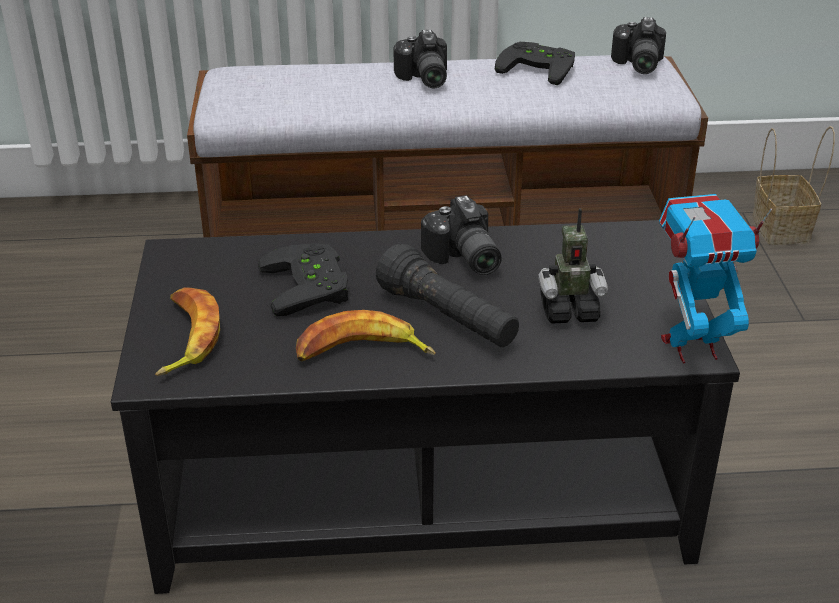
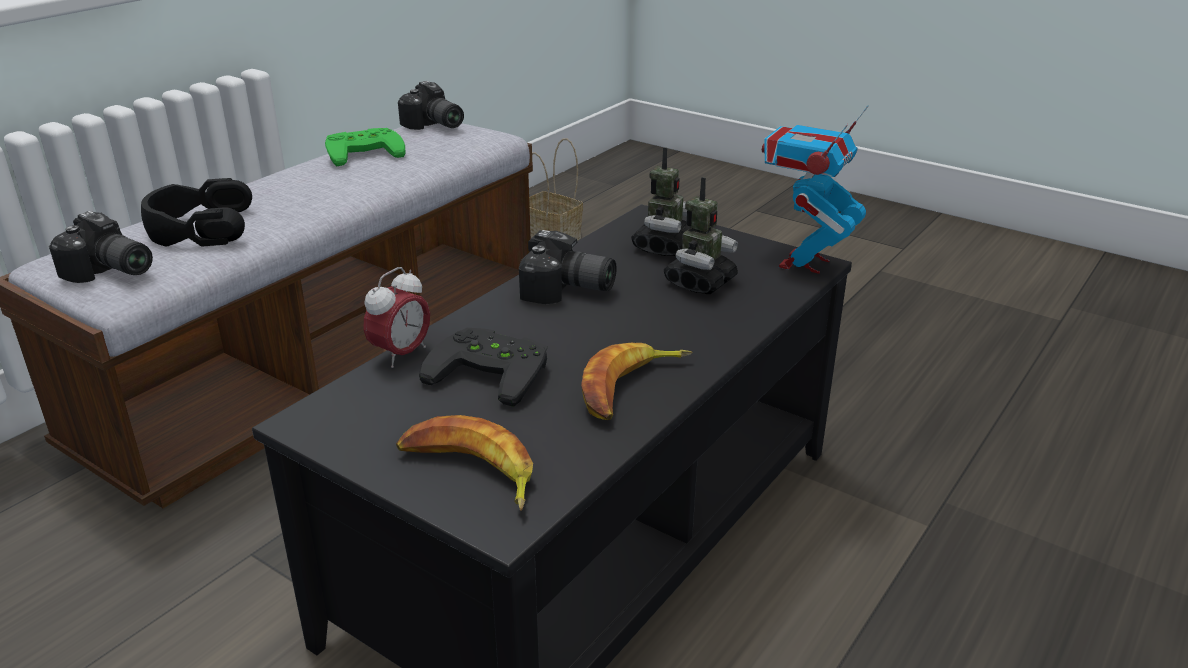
camera: 50 degrees left, 5 degrees down
black flashlight [376,244,519,347] -> none
camera [394,30,447,88] -> camera moved to [49,211,153,283]
black game controller [495,42,575,85] -> green game controller [325,128,405,166]
none -> black headphones [141,178,252,247]
none -> alarm clock [363,267,430,368]
none -> toy robot [631,147,691,256]

